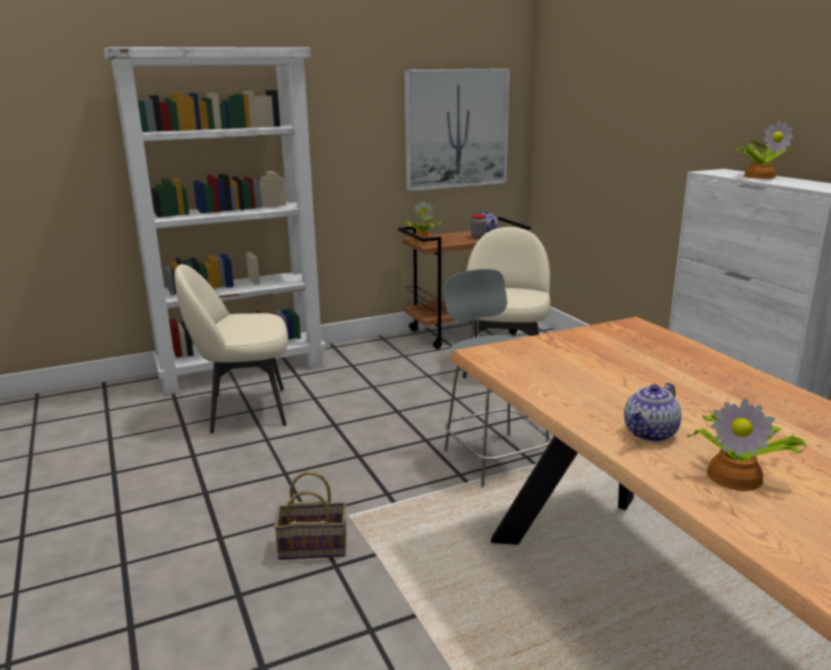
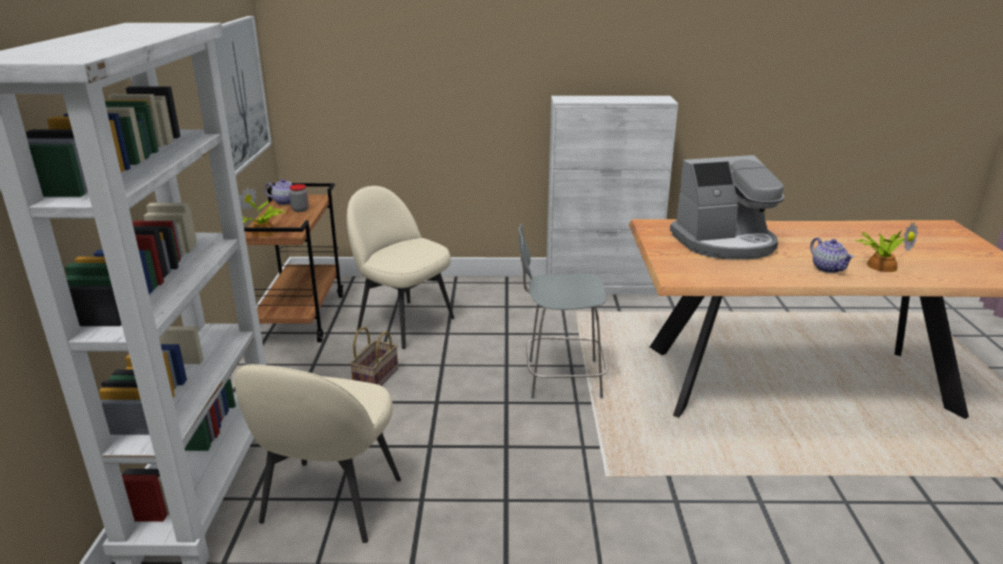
camera: 65 degrees left, 5 degrees up
basket [274,471,346,560] -> basket moved to [350,327,398,386]
potted plant [733,120,795,179] -> none
none -> coffee machine [670,155,784,260]

